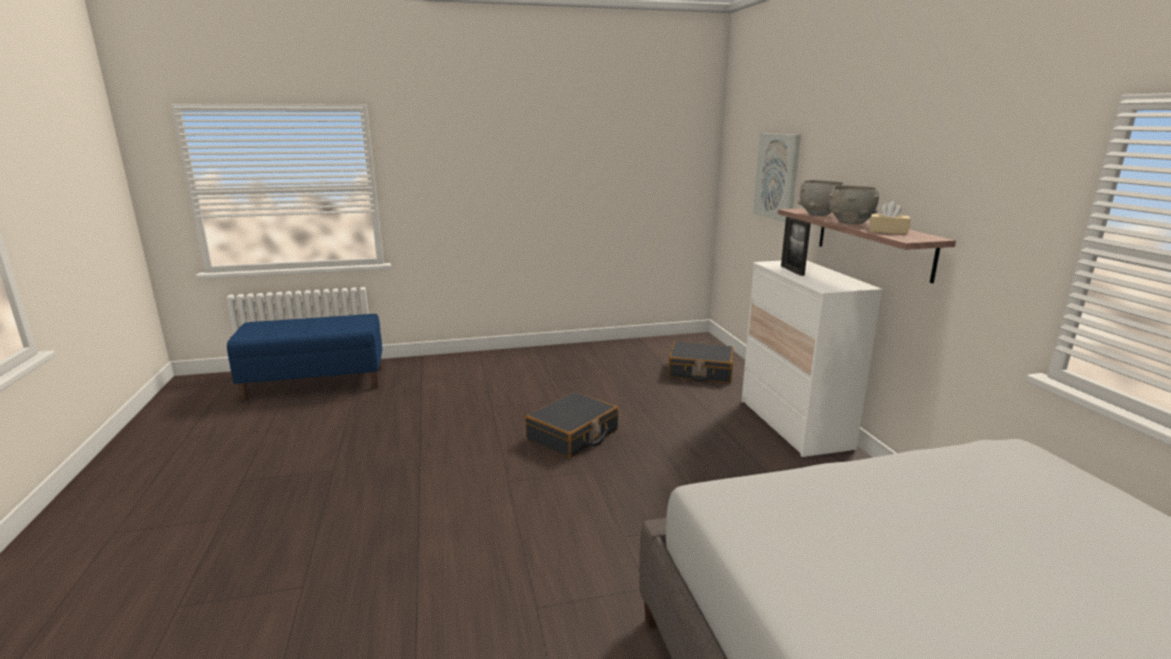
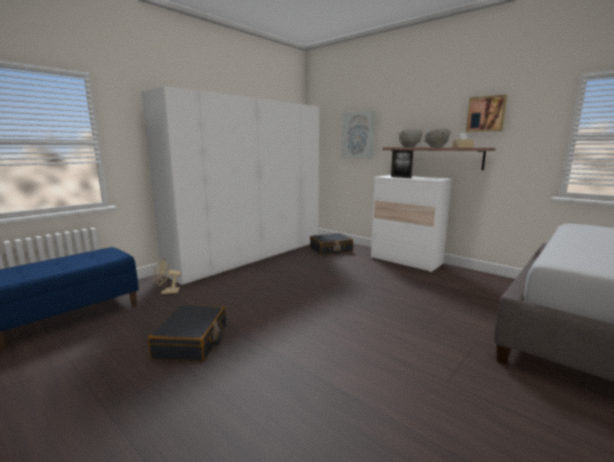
camera: 35 degrees left, 5 degrees down
black suitcase [525,392,618,458] -> black suitcase moved to [148,305,226,362]
none -> white wardrobe [141,86,319,285]
none -> beige fan [154,258,181,294]
none -> picture [466,95,507,132]

